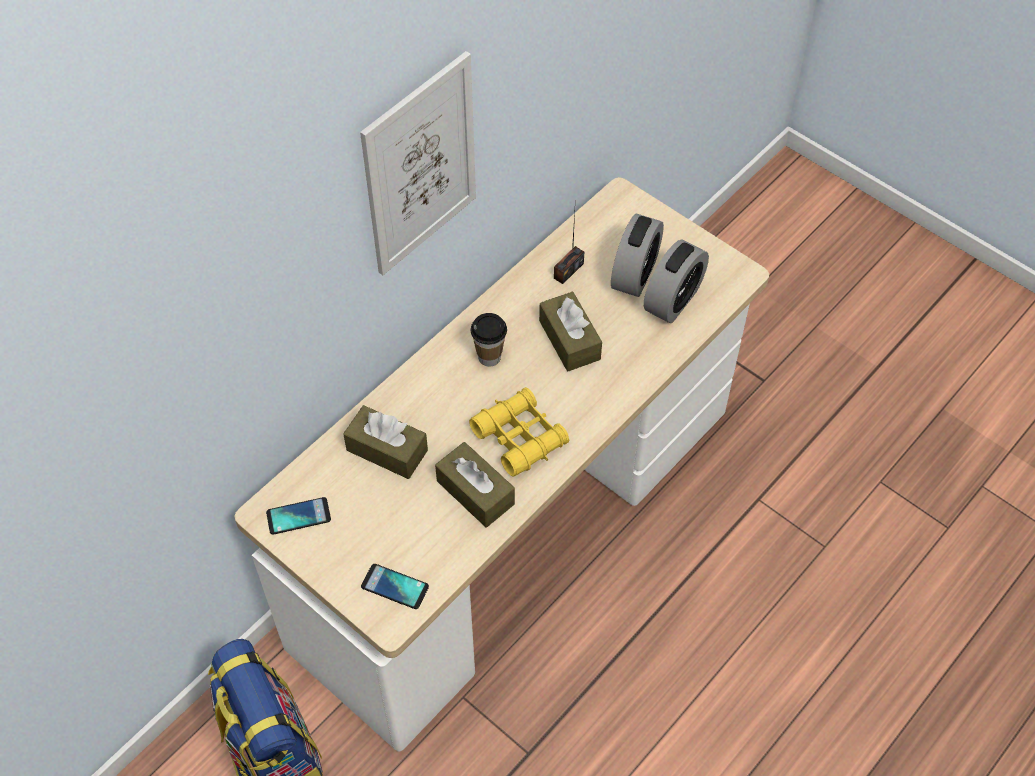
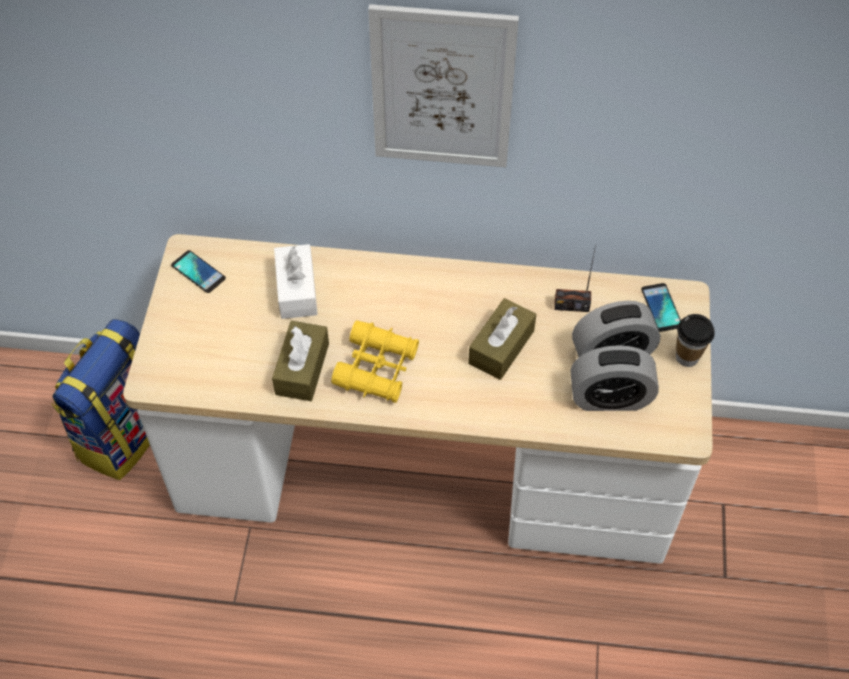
camera: 55 degrees right, 0 degrees up
brown tissue box [343,405,428,479] -> white tissue box [274,244,318,319]
phone [361,564,429,609] -> phone moved to [641,283,681,332]
cup [471,313,507,367] -> cup moved to [676,314,715,367]

